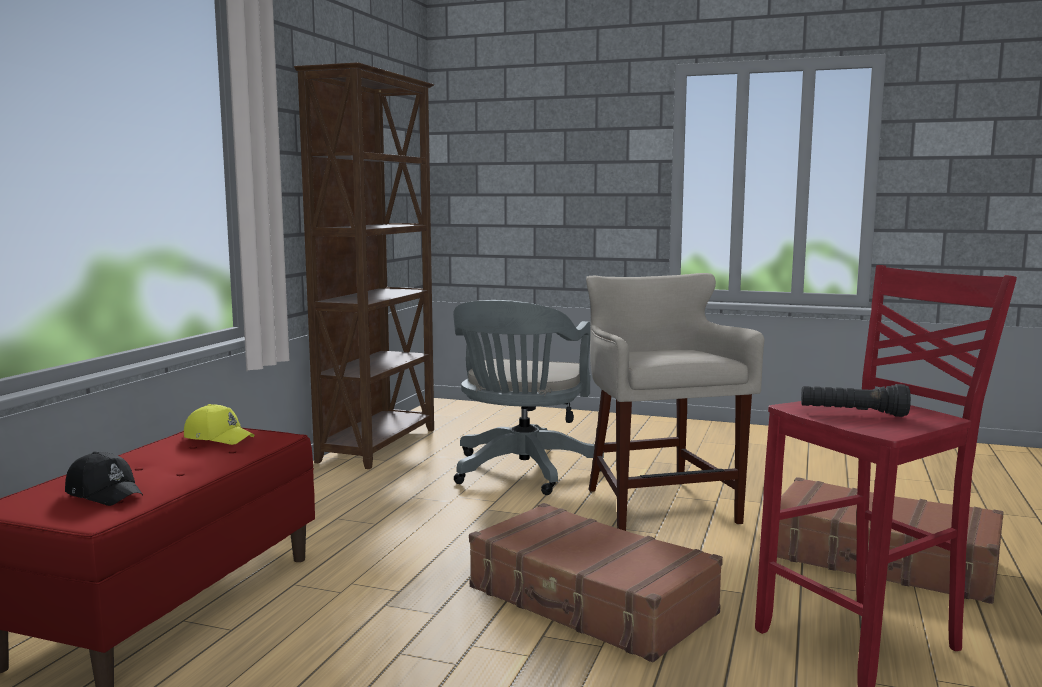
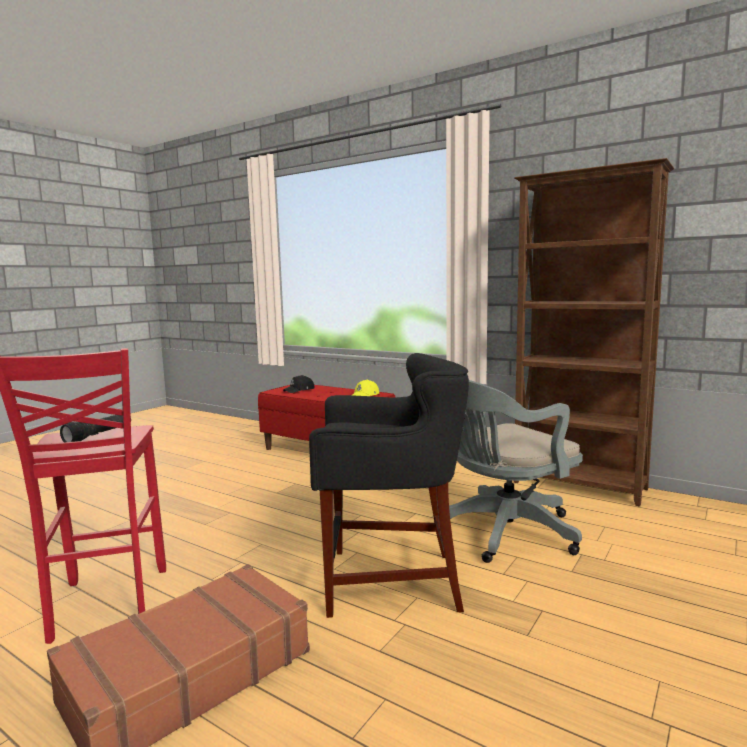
camera: 105 degrees right, 0 degrees up
grey office chair [453,300,604,495] -> grey office chair turned 60 degrees counterclockwise [449,380,583,563]
brown suitcase [469,503,723,662] -> none
beige stool [586,273,765,531] -> black stool [309,353,469,618]

